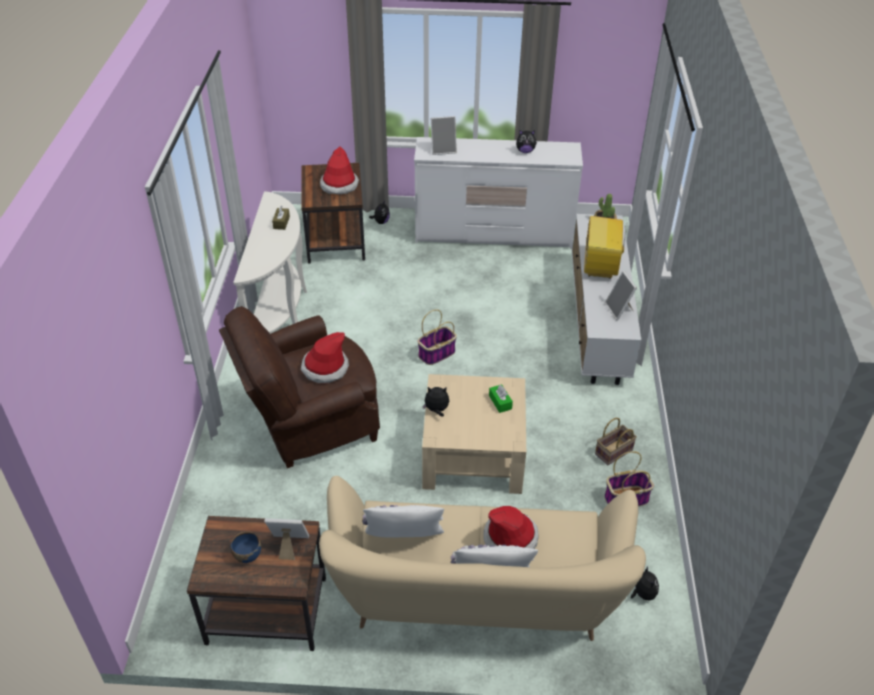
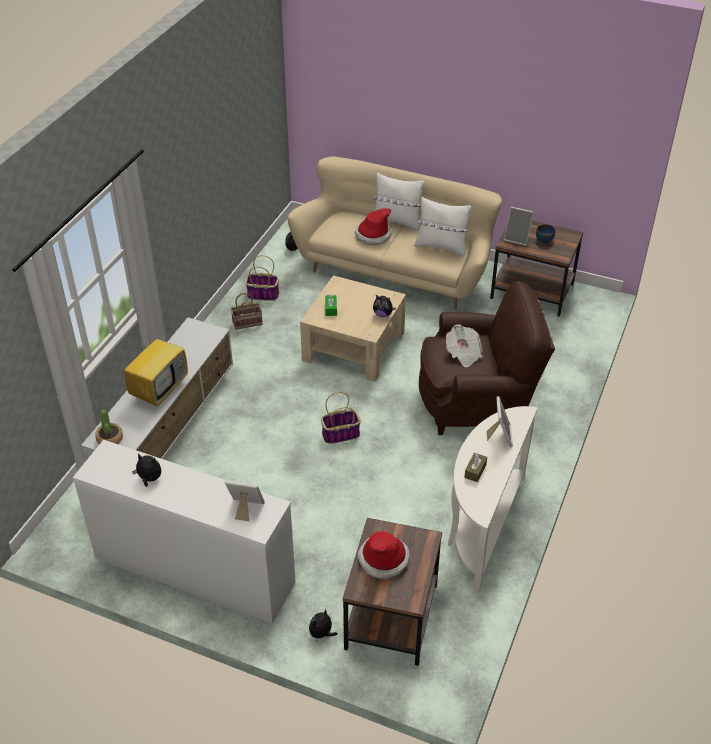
camera: 160 degrees left, 0 degrees up
hat [301,332,349,383] -> newspaper [446,324,483,367]
picture frame [605,271,637,320] -> picture frame moved to [486,396,513,447]

